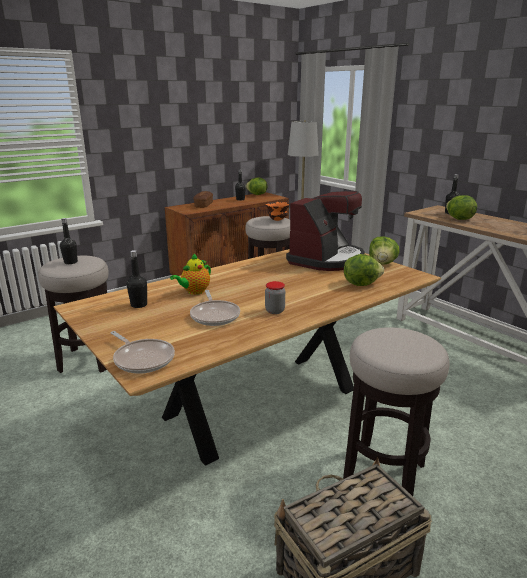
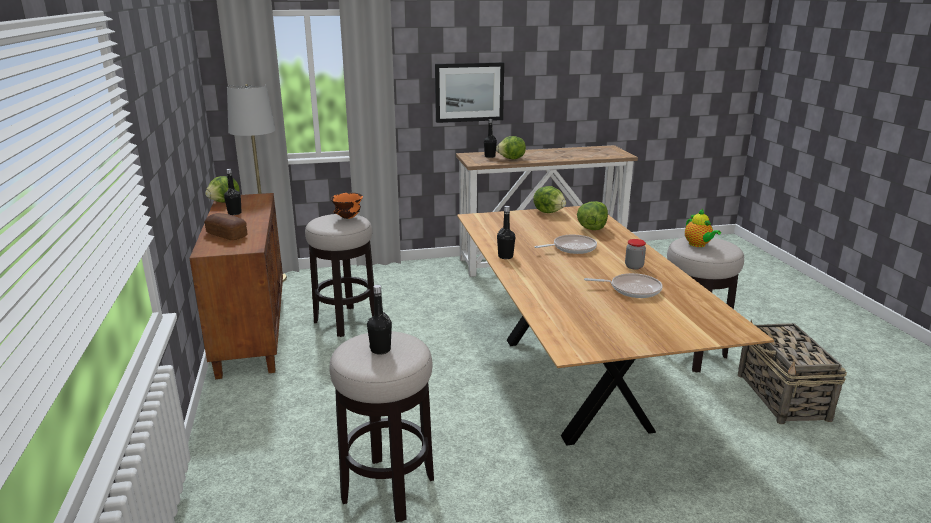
camera: 65 degrees left, 0 degrees up
frying pan [111,331,175,374] -> frying pan moved to [535,235,597,254]
black bottle [126,250,147,308] -> black bottle moved to [497,206,515,259]
teapot [170,253,211,295] -> teapot moved to [685,209,721,247]
coffee machine [286,191,365,271] -> none
none -> picture [435,62,504,123]

